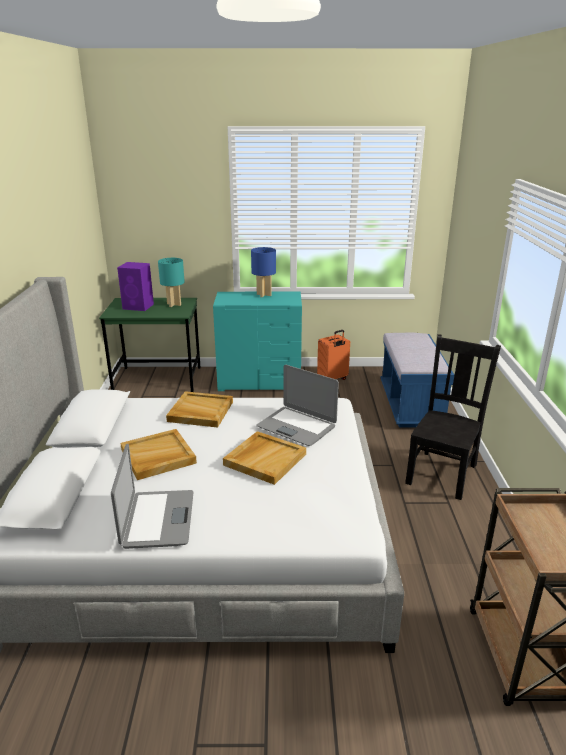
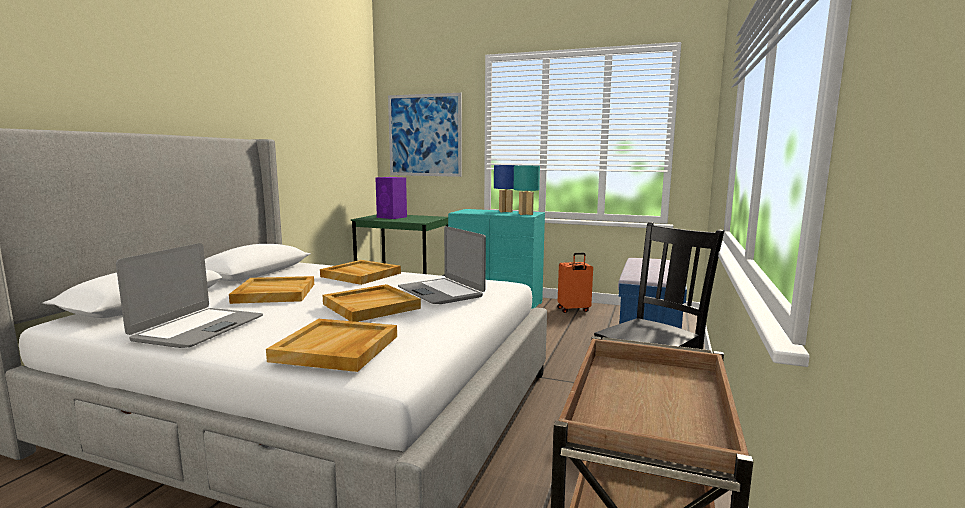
camera: 20 degrees right, 15 degrees down
turquoise table lamp [158,258,185,307] -> turquoise table lamp moved to [513,166,540,215]
none -> beige tray [266,319,397,372]
none -> picture [388,93,462,177]

